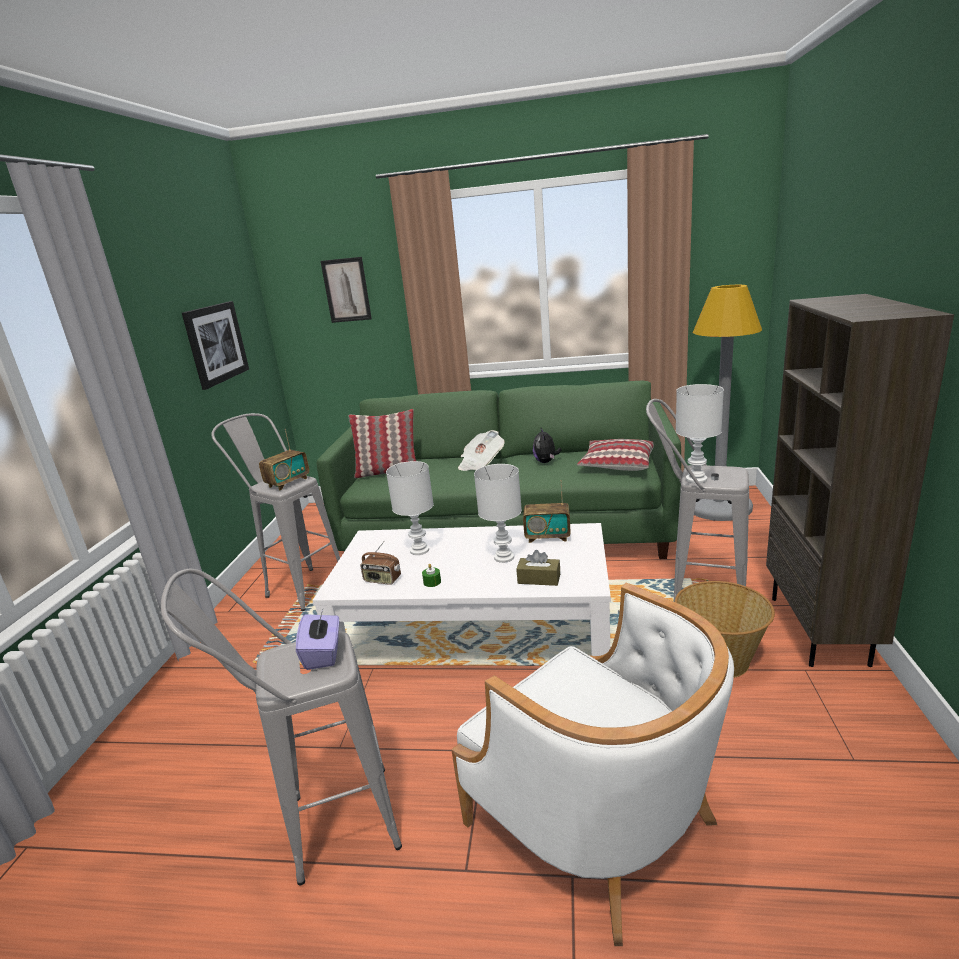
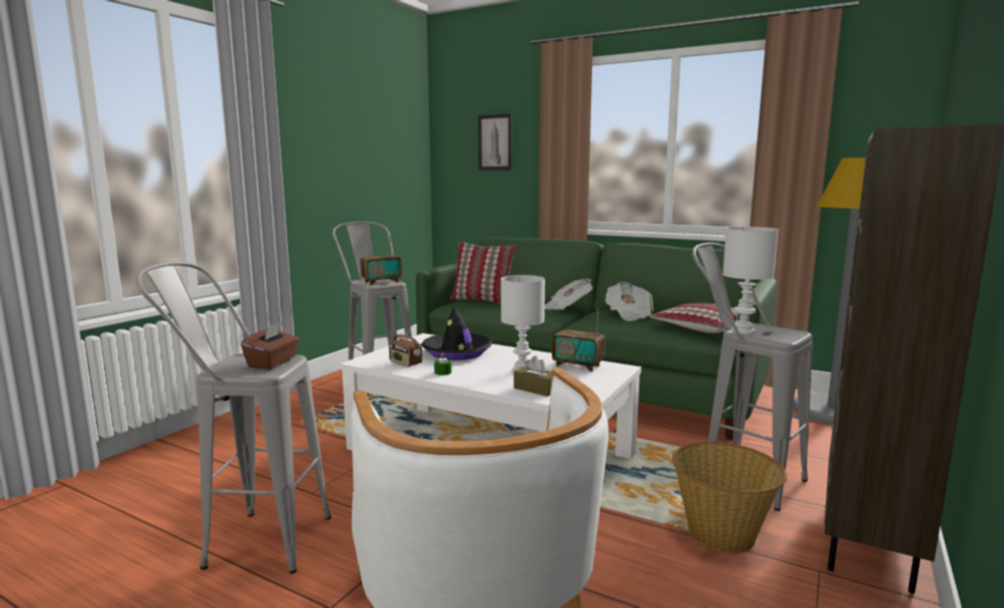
camera: 20 degrees right, 10 degrees down
picture [182,301,249,390] -> none
purple tissue box [296,610,339,670] -> brown tissue box [241,322,299,369]
white table lamp [386,461,434,555] -> black hat [421,307,492,360]
plush toy [533,428,561,463] -> newspaper [605,282,653,321]

